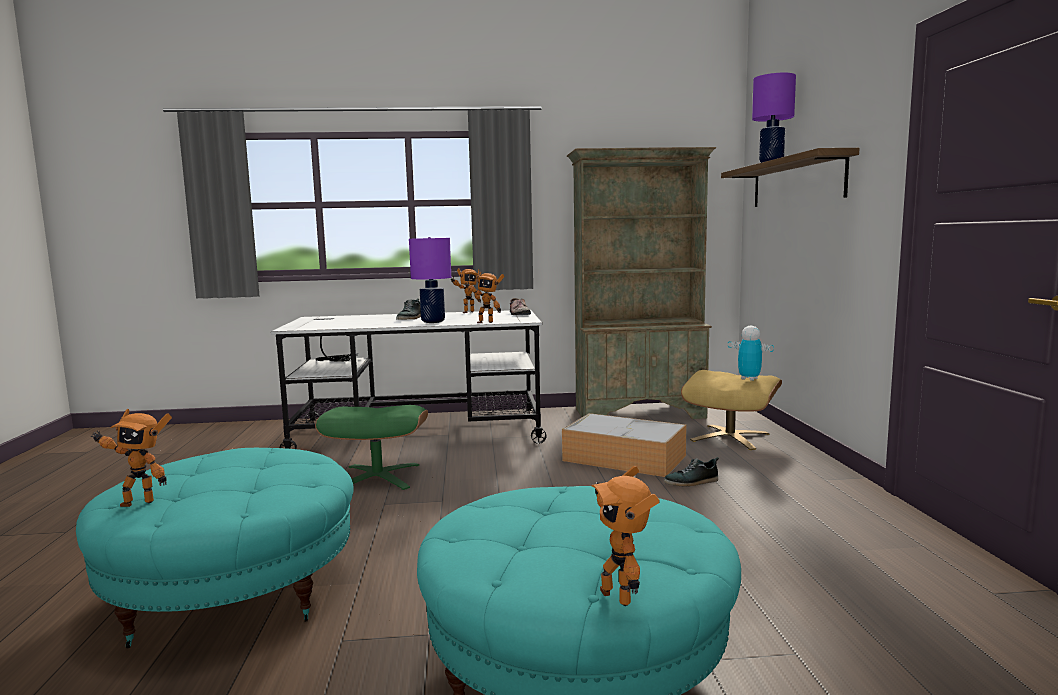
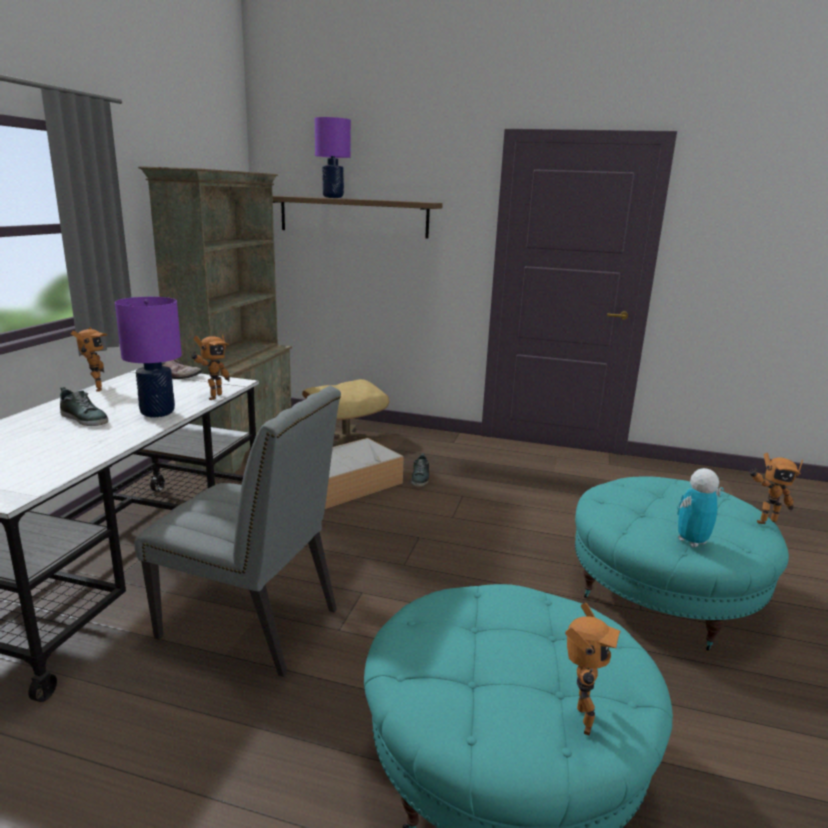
camera: 70 degrees left, 10 degrees up
green ottoman [315,405,428,490] -> grey chair [135,386,341,677]
toy robot [728,325,774,381] -> toy robot moved to [677,468,723,547]

